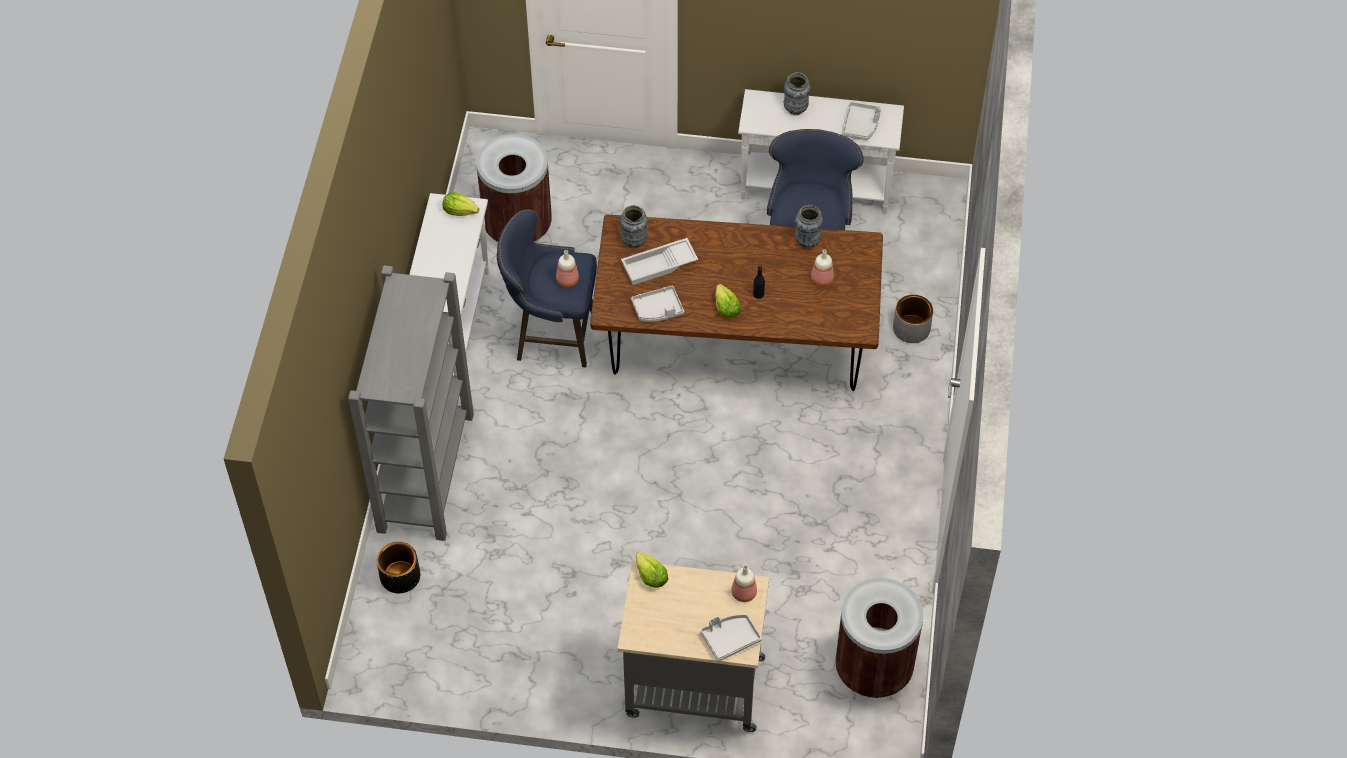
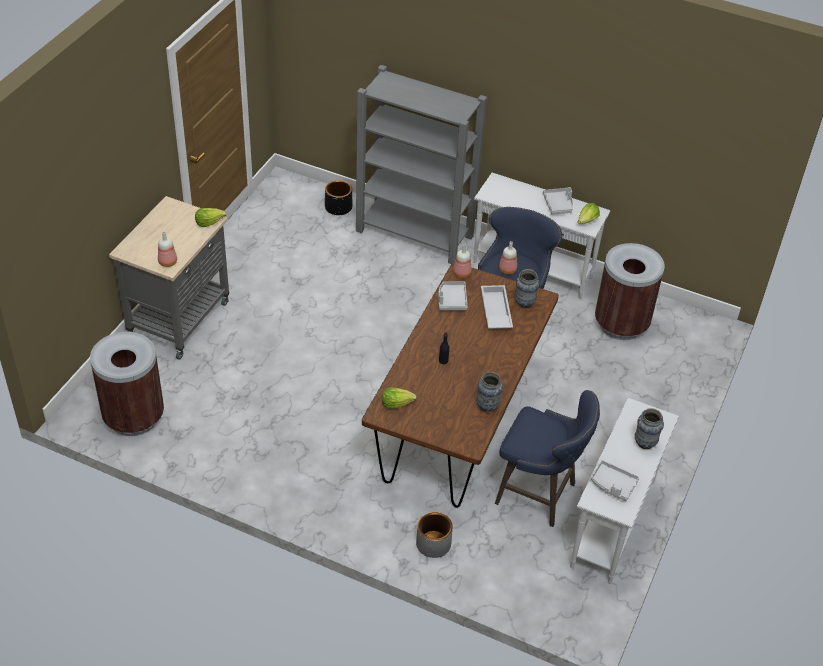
camera: 105 degrees right, 10 degrees down
grey tray [700,614,762,662] -> grey tray moved to [543,187,573,214]
lettuce [715,284,741,318] -> lettuce moved to [382,387,417,409]
bottle [811,249,834,287] -> bottle moved to [453,244,472,278]

